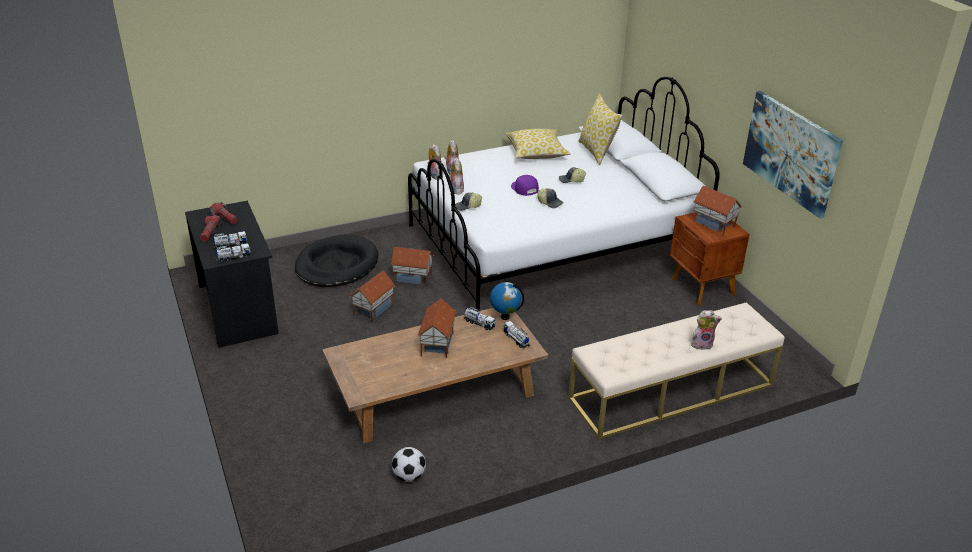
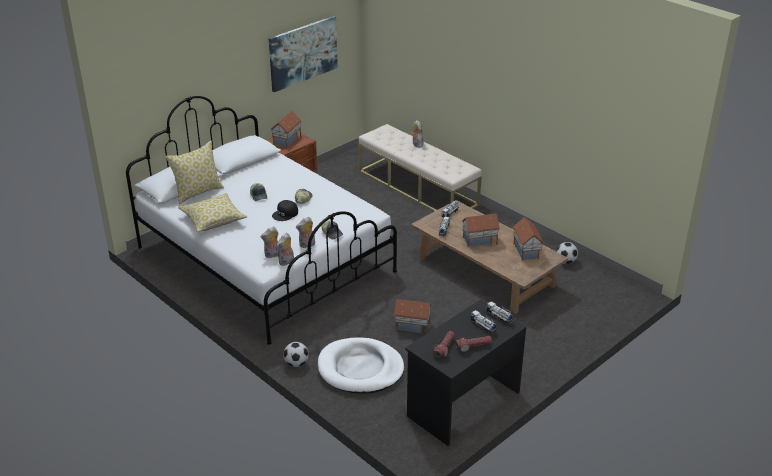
camera: 110 degrees left, 0 degrees up
black dog bed [295,235,378,287] -> white dog bed [318,337,404,394]
toy house [391,247,434,287] -> toy house moved to [512,217,544,261]
globe [490,282,524,320] -> none
purple cap [511,175,539,196] -> black cap [272,200,298,221]
none -> football [283,342,309,367]

